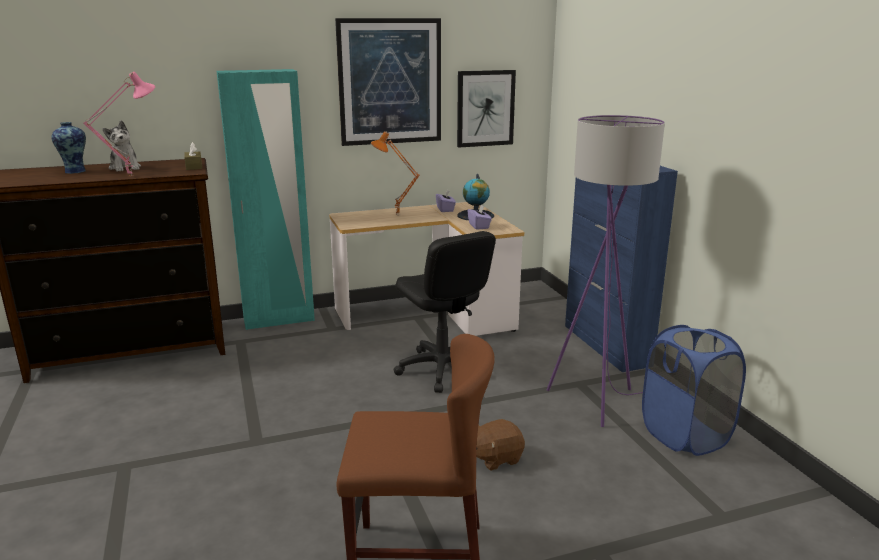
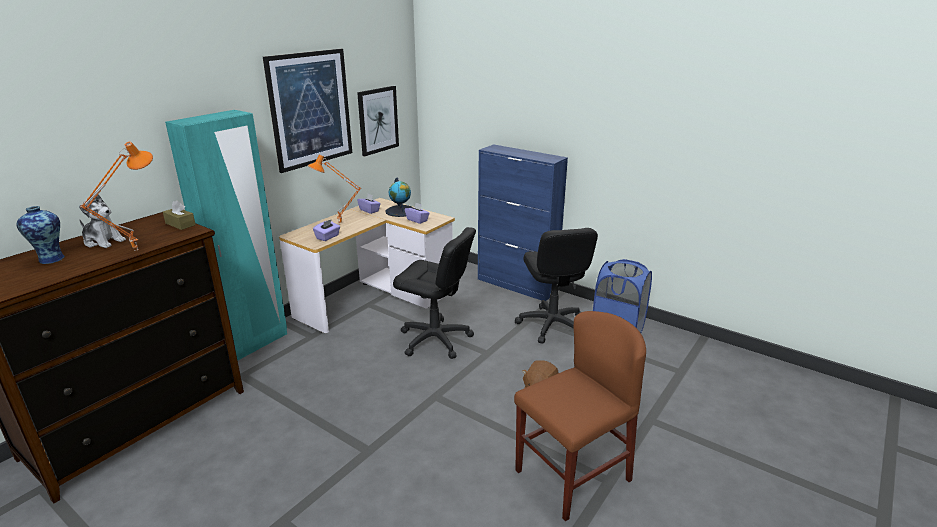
camera: 35 degrees left, 5 degrees up
pink table lamp [83,72,155,176] -> orange table lamp [80,142,153,251]
purple floor lamp [546,115,665,427] -> black office chair [515,228,598,344]
none -> purple tissue box [313,219,340,241]

